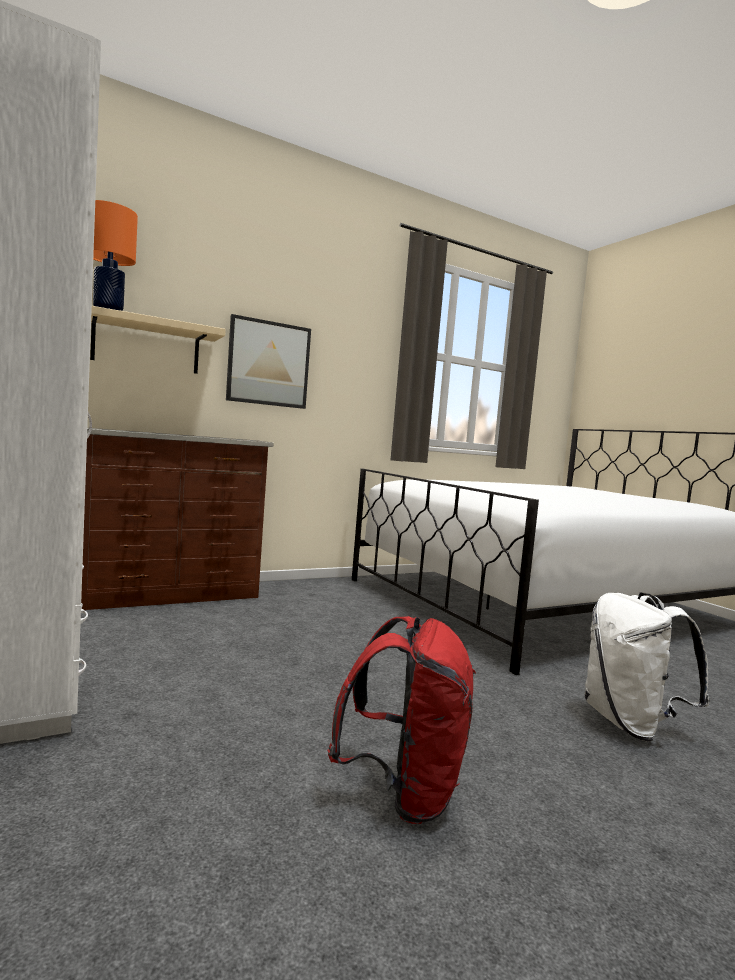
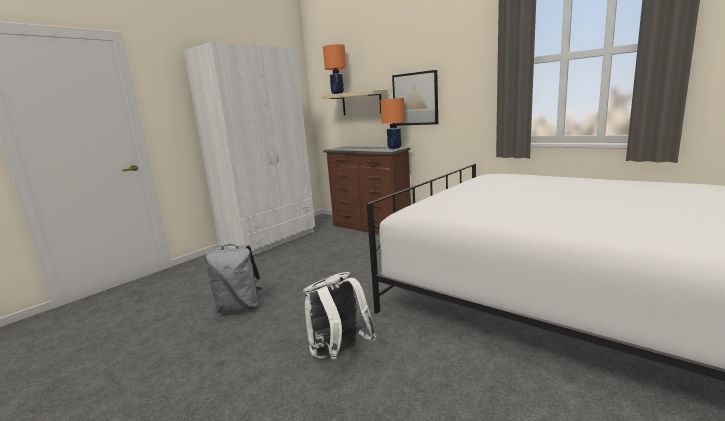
camera: 70 degrees right, 10 degrees up
red backpack [327,616,476,824] -> grey backpack [205,244,261,313]
none -> orange table lamp [380,98,405,149]

